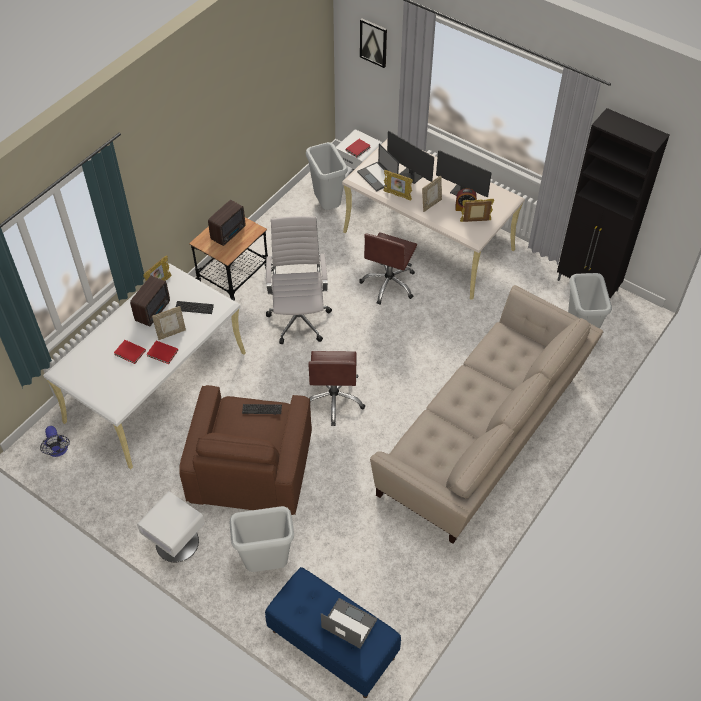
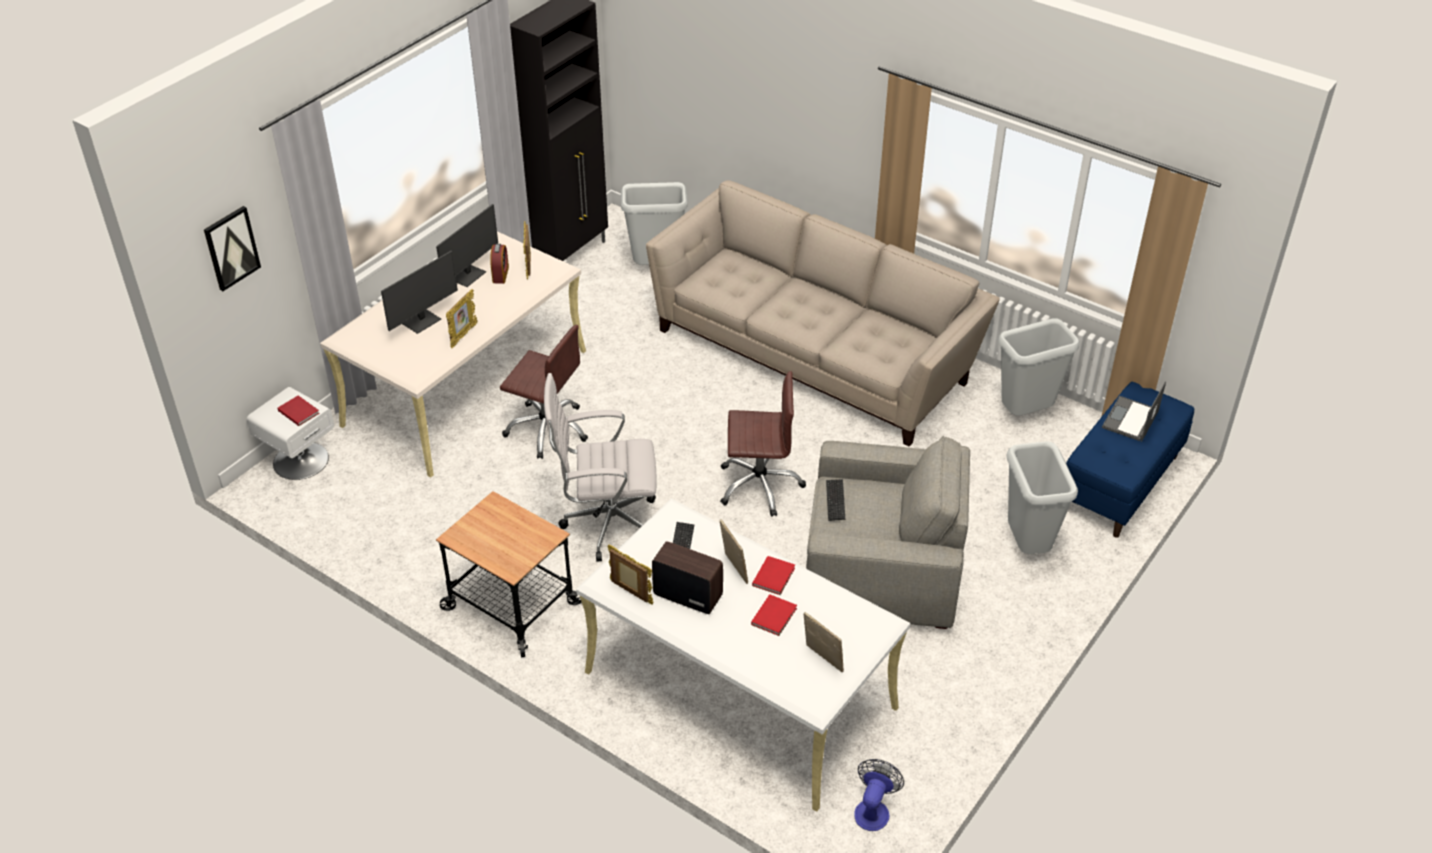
camera: 90 degrees left, 10 degrees down
fan [40,426,70,457] -> fan turned 45 degrees counterclockwise [854,759,904,831]
white nightstand [137,491,205,562] -> none
brown armchair [179,385,312,515] -> grey armchair [806,436,970,629]
radio [208,200,245,246] -> none
grey trash can [306,142,348,210] -> grey trash can moved to [998,318,1080,416]
laptop [357,144,399,192] -> none
picture frame [422,176,442,212] -> picture frame moved to [804,612,844,672]

